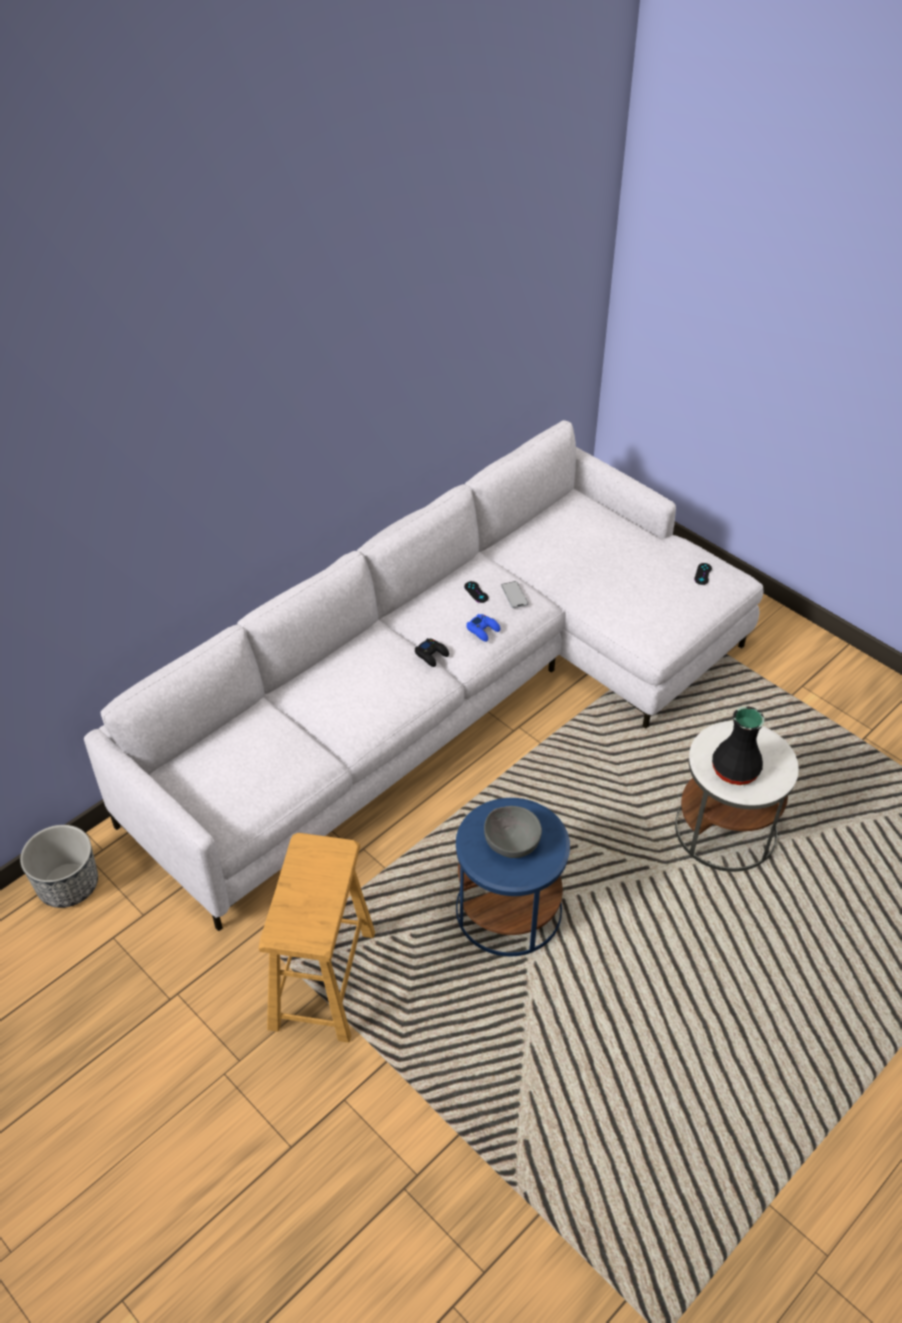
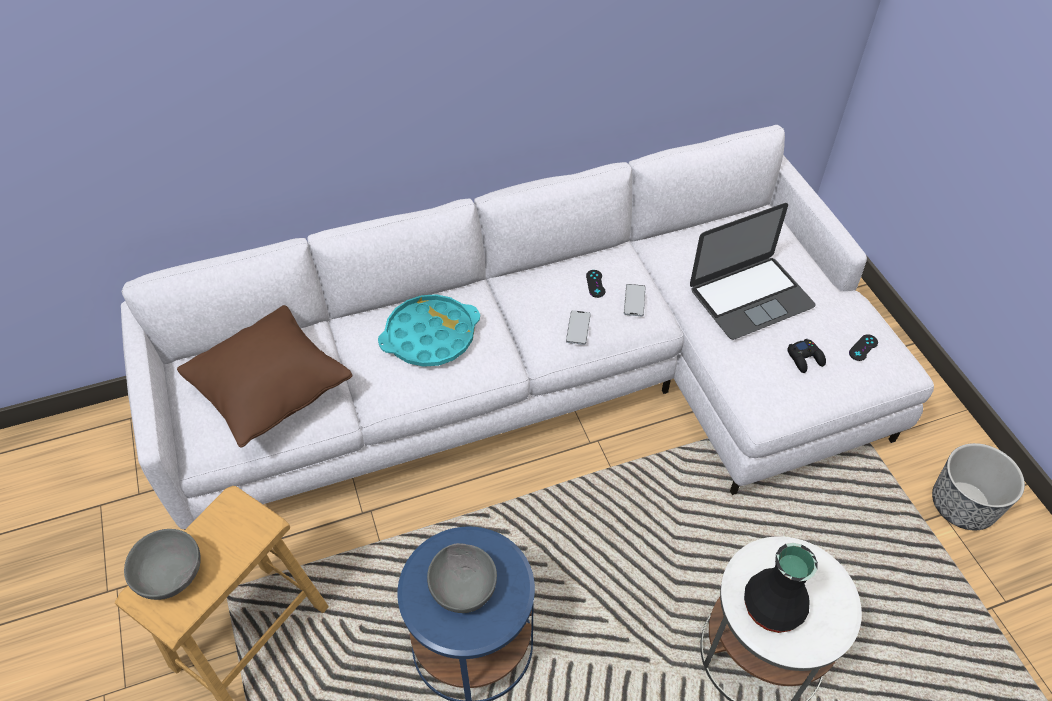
camera: 25 degrees right, 5 degrees up
planter [20,825,98,908] -> planter moved to [932,443,1025,530]
black game controller [415,638,449,667] -> black game controller moved to [787,339,826,373]
blue game controller [466,614,500,642] -> phone [566,310,591,345]
none -> grey bowl [124,529,201,600]
none -> brown pillow [177,305,352,448]
none -> turquoise tray [378,294,480,367]
none -> laptop [690,203,816,340]

